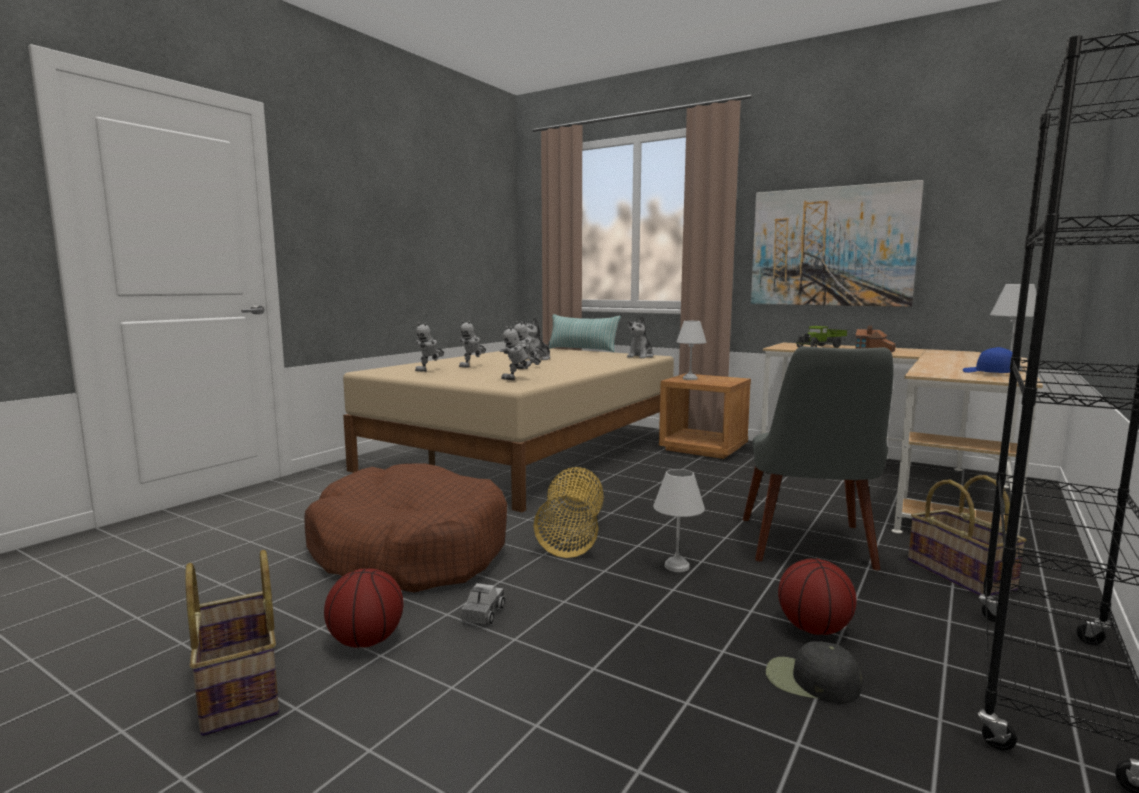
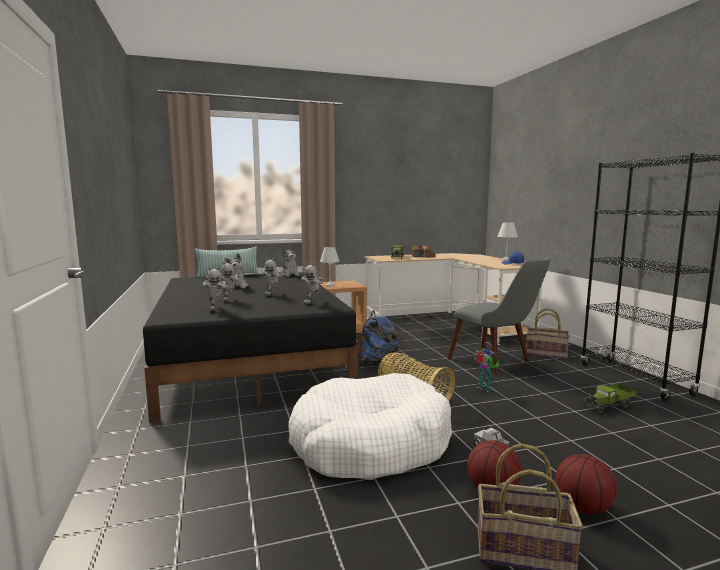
camera: 50 degrees left, 0 degrees up
brown dog bed [304,464,507,593] -> white dog bed [289,373,452,480]
beige bed [343,349,674,512] -> black bed [143,272,358,423]
white table lamp [653,469,705,572] -> toy robot [474,349,499,392]
picture [751,180,924,307] -> none
black cap [766,641,862,704] -> toy truck [584,384,637,414]
basketball [778,559,857,635] -> basketball moved to [555,454,617,514]
none -> blue backpack [357,310,400,364]

